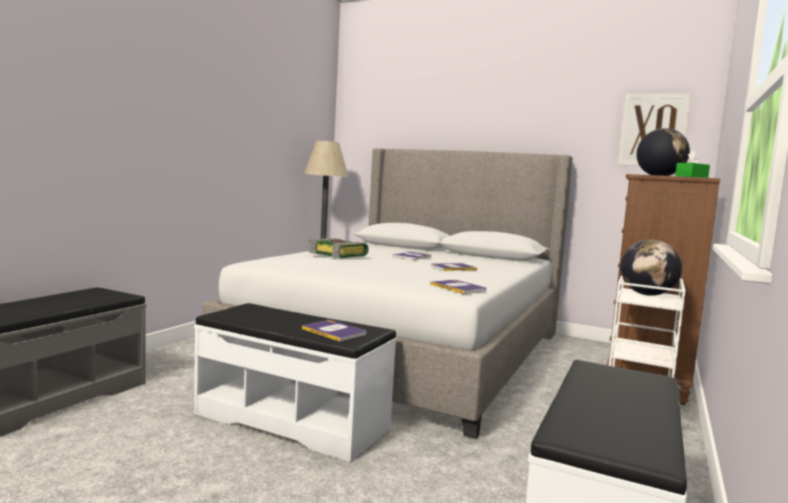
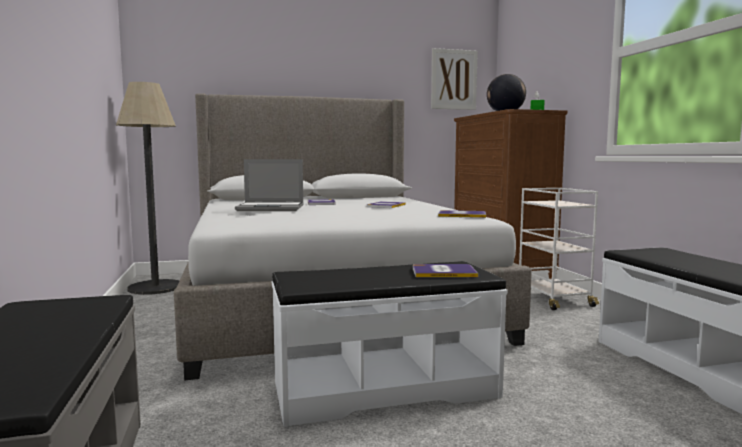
camera: 40 degrees left, 0 degrees up
book [309,238,369,258] -> laptop [235,159,303,211]
globe [620,239,682,296] -> none

